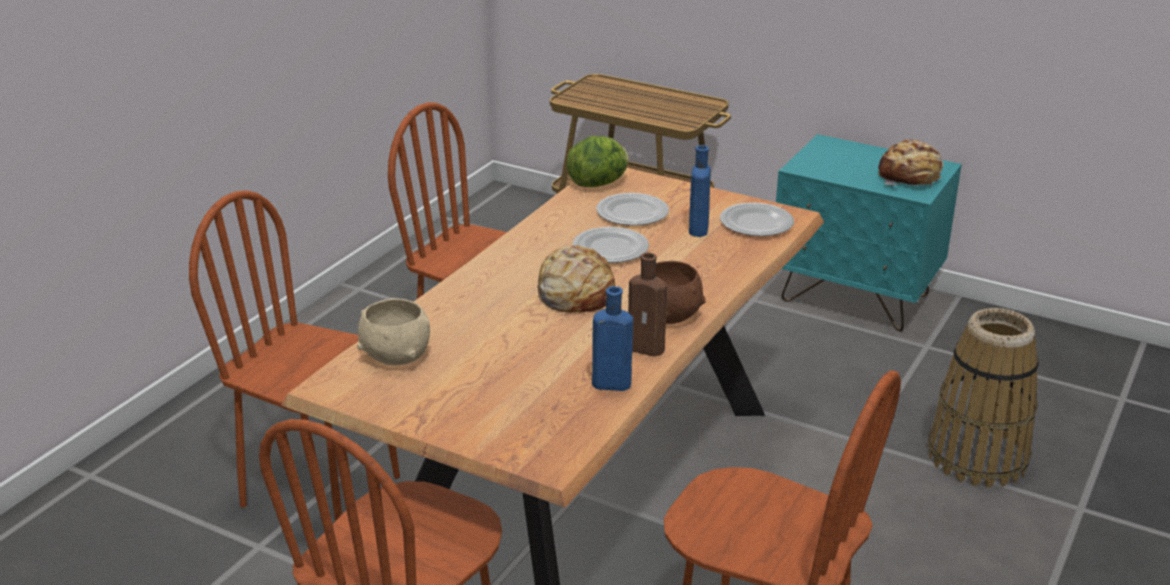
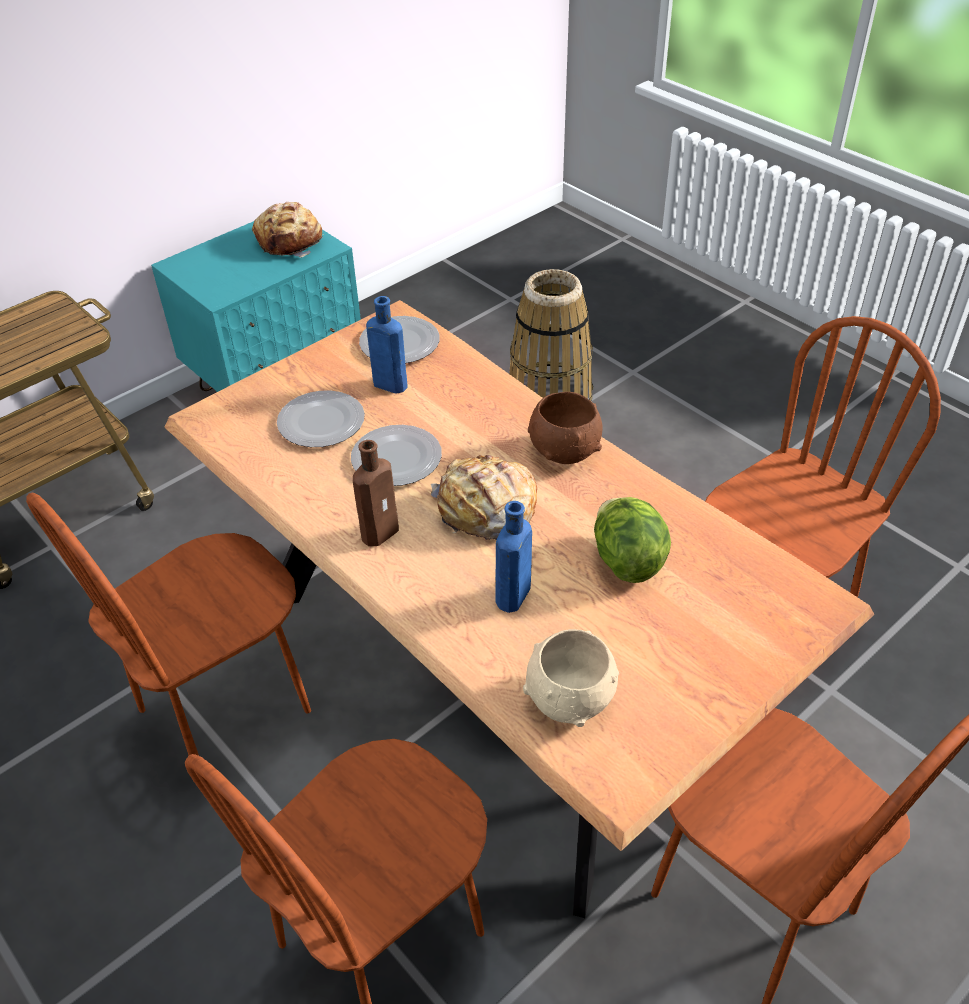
camera: 70 degrees left, 15 degrees up
lettuce [566,136,629,187] -> lettuce moved to [594,497,671,583]
blue bottle [592,286,633,391] -> blue bottle moved to [495,501,532,613]
brown bottle [628,253,667,356] -> brown bottle moved to [353,440,399,546]

